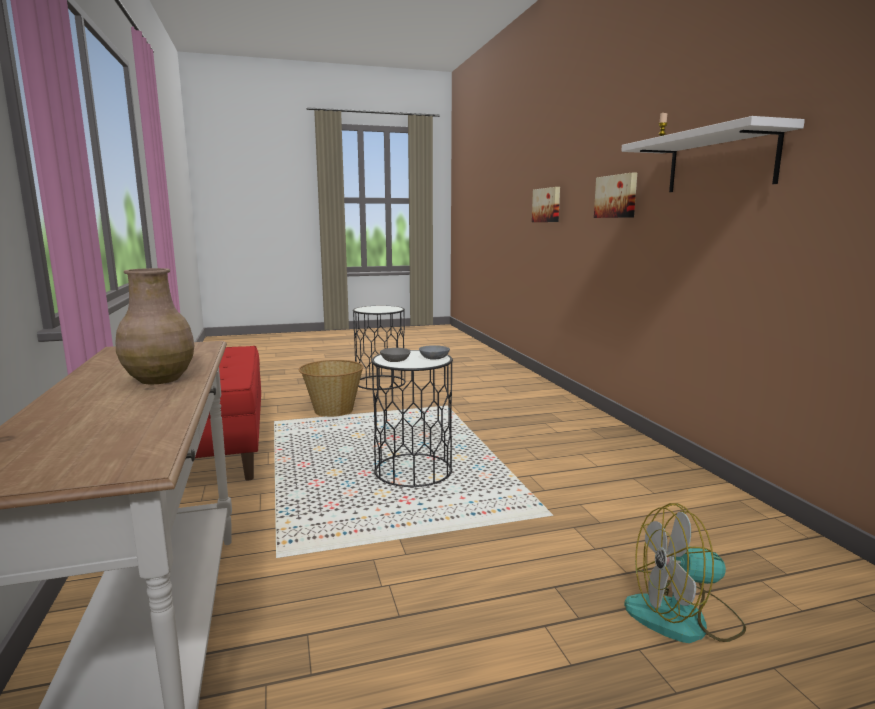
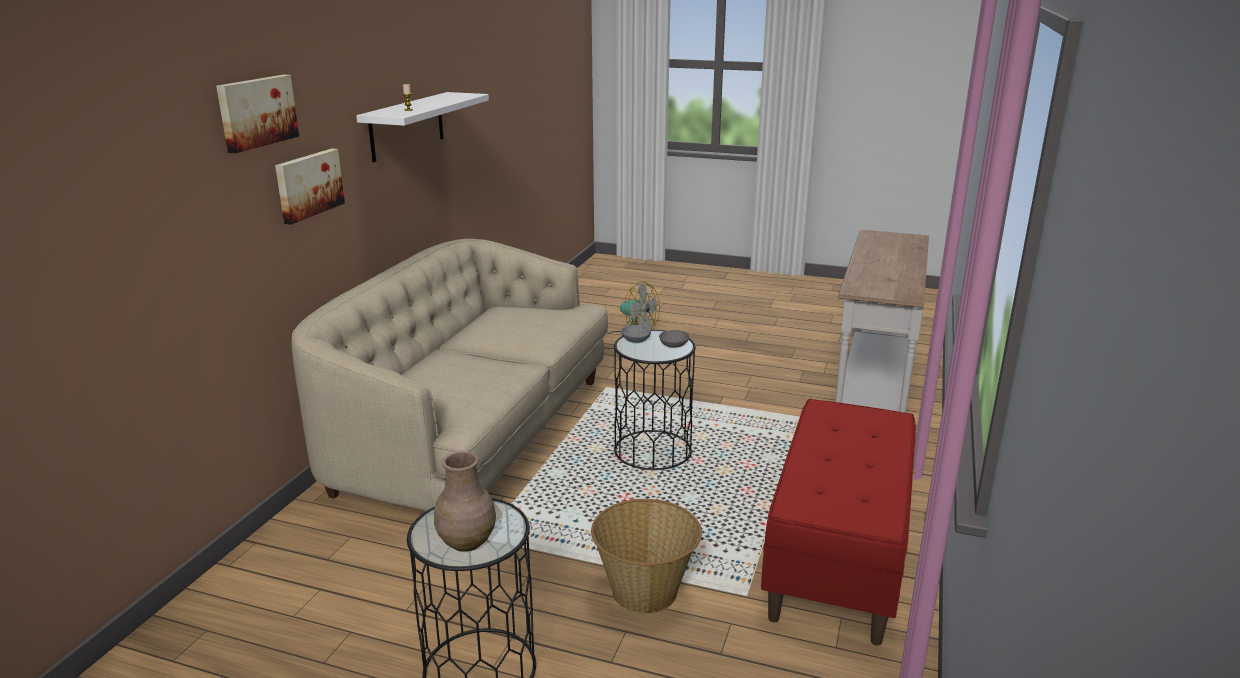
camera: 145 degrees left, 10 degrees up
brown vase [115,268,195,384] -> brown vase moved to [434,451,496,552]
picture [532,187,560,222] -> picture moved to [216,75,299,153]
none -> beige sofa [292,239,608,511]

